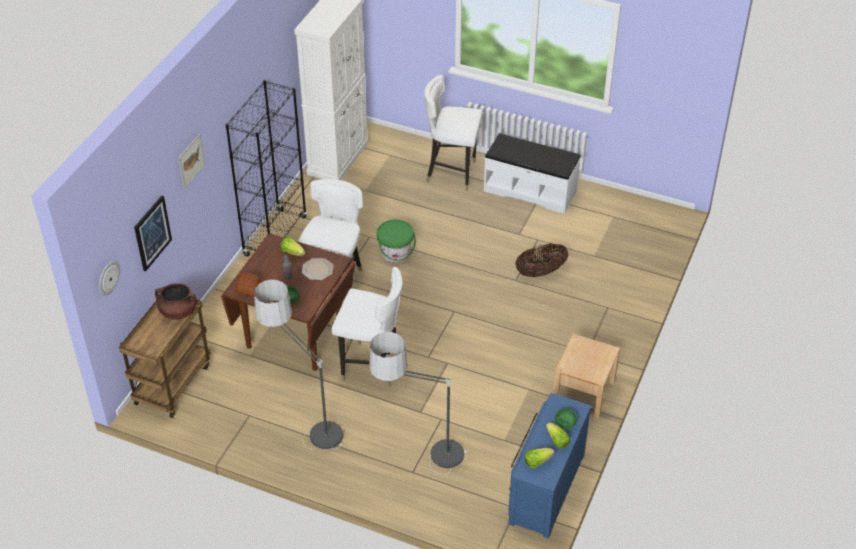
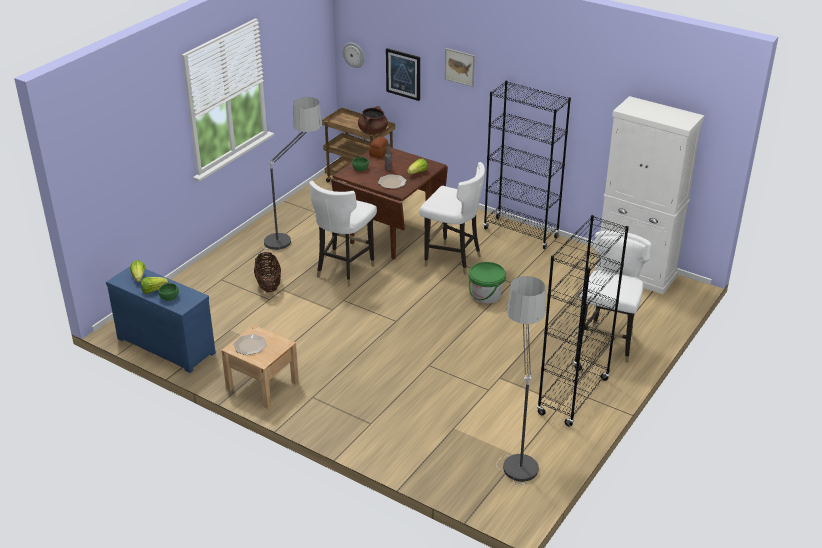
camera: 100 degrees right, 10 degrees down
floor lamp [369,332,467,475] -> floor lamp moved to [496,276,545,485]
white bench [484,133,581,214] -> black bookcase [537,215,629,427]
basket [515,244,568,277] -> basket moved to [254,252,281,292]
none -> plate [233,334,267,355]

